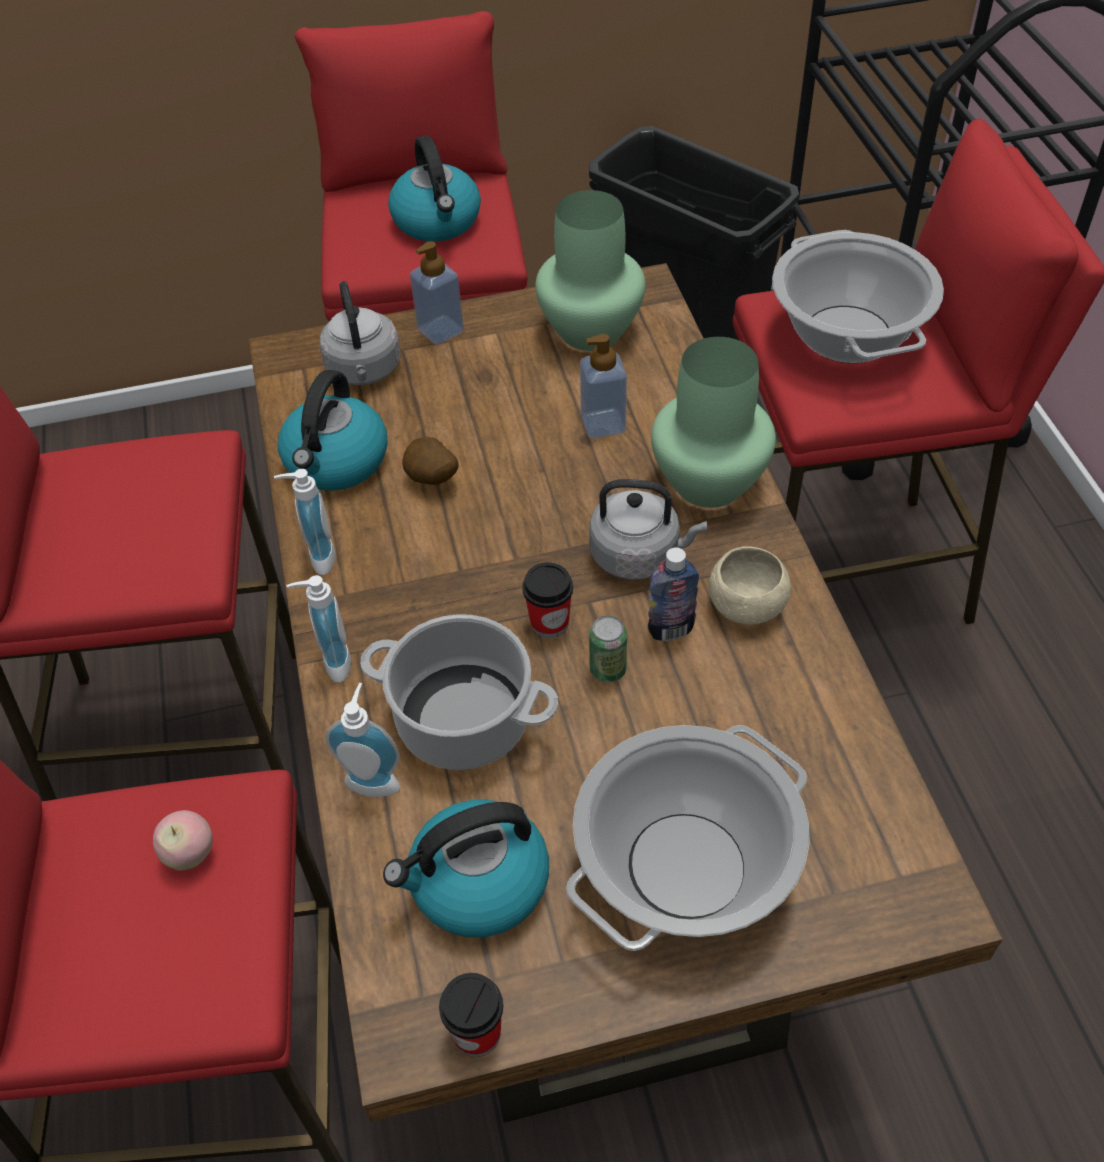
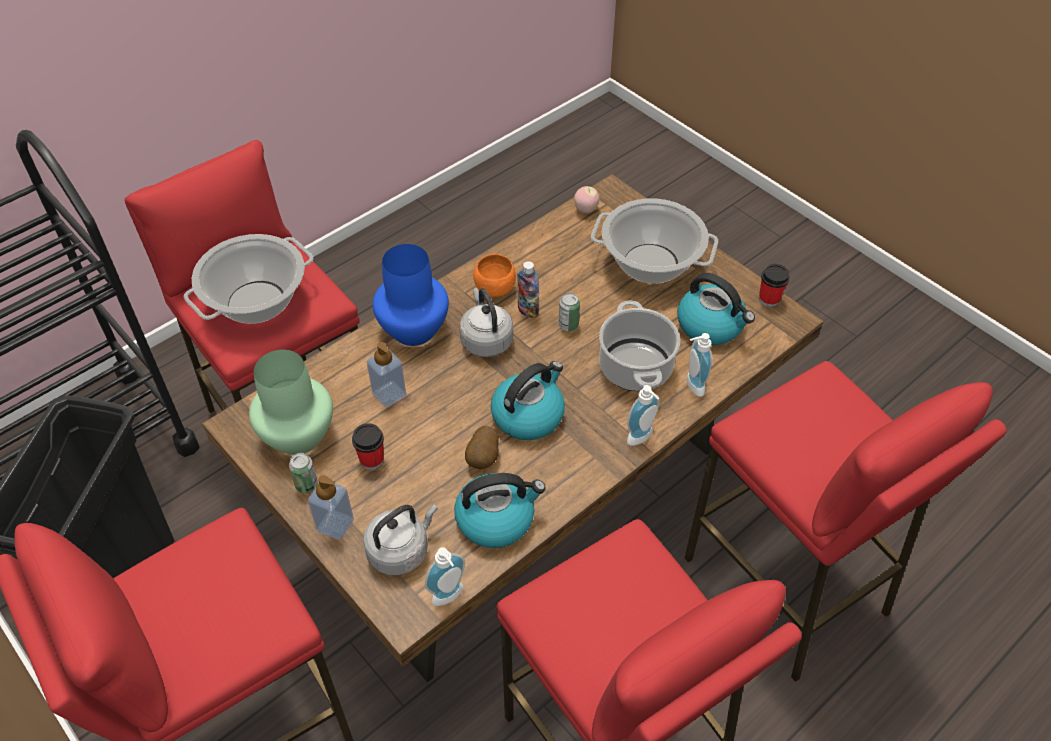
camera: 120 degrees left, 0 degrees up
apple [153,810,213,871] -> apple moved to [574,186,600,213]
soap dispenser [274,469,336,575] -> soap dispenser moved to [425,547,465,606]
kettle [388,136,481,242] -> kettle moved to [491,361,565,440]
cup [522,562,573,638] -> cup moved to [352,423,384,470]
green vase [651,337,776,508] -> blue vase [373,244,449,346]
beige bowl [709,546,791,625] -> orange bowl [473,254,516,297]
none -> can [289,453,318,493]

